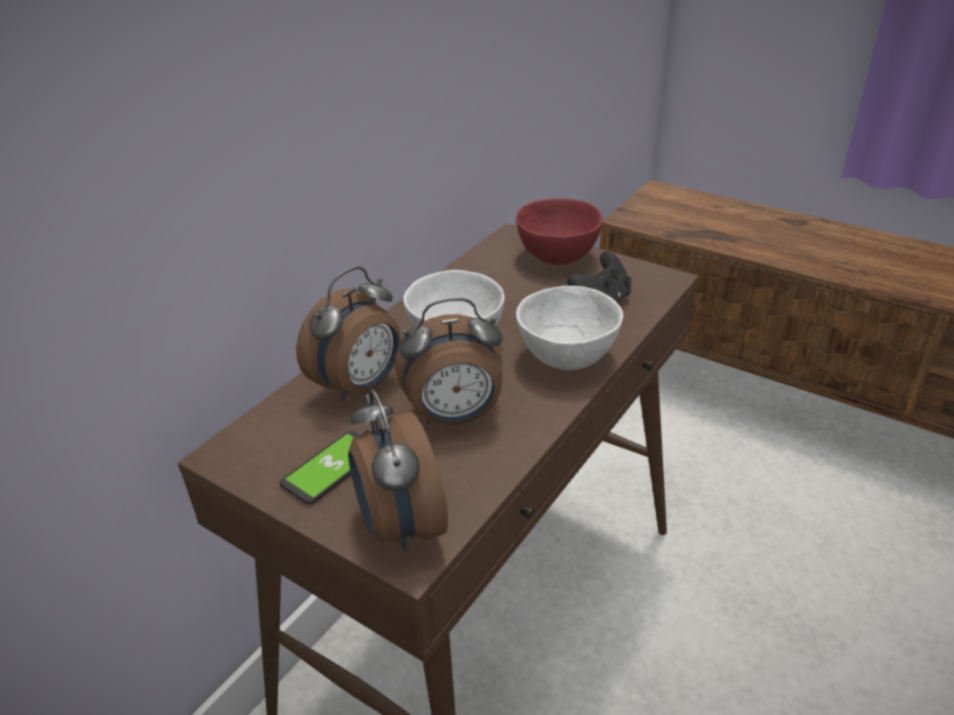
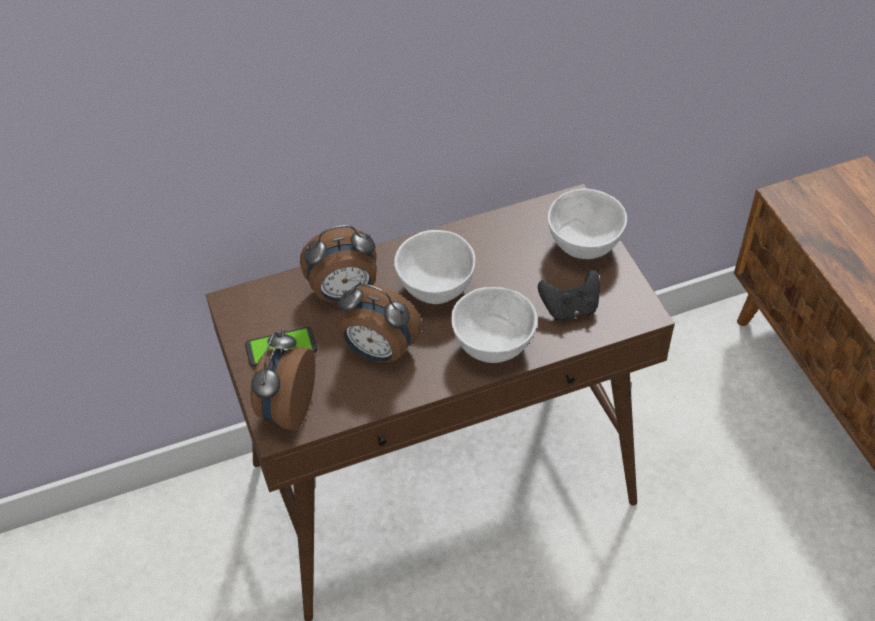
camera: 35 degrees right, 15 degrees up
red bowl [516,199,603,265] -> white bowl [547,188,627,259]

